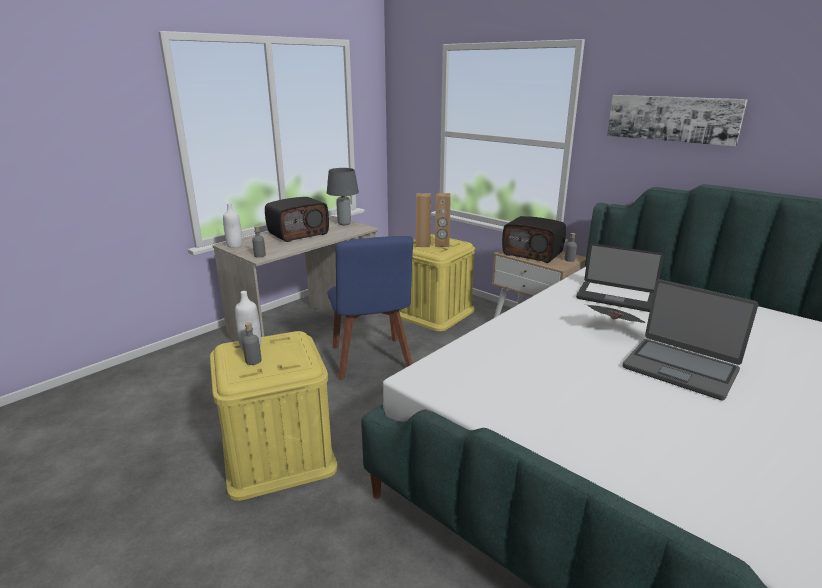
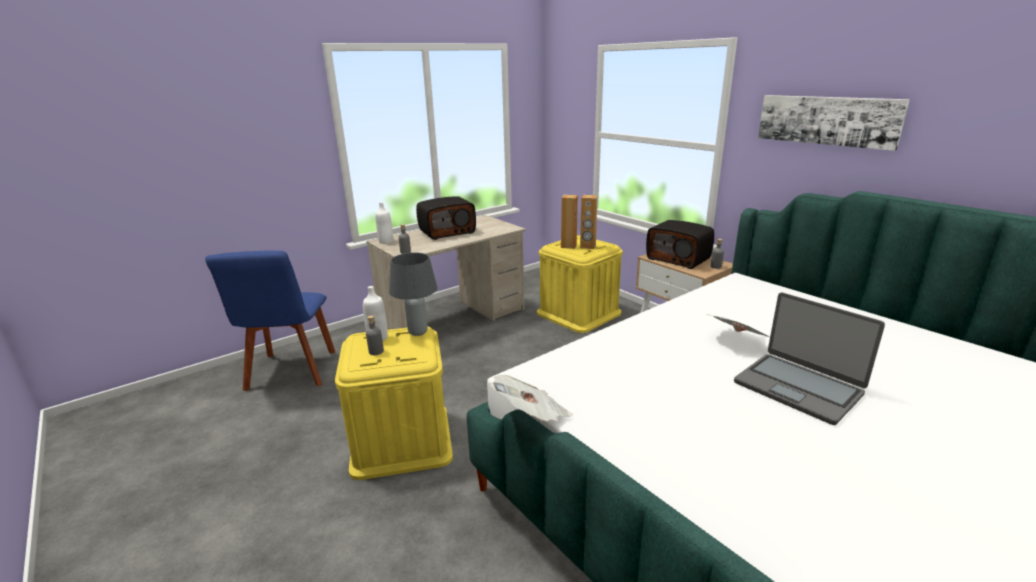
camera: 10 degrees right, 0 degrees up
grey table lamp [327,168,359,225] -> grey table lamp moved to [389,252,437,336]
blue chair [328,236,413,381] -> blue chair moved to [205,251,335,391]
laptop [576,243,664,312] -> none
none -> newspaper [489,375,573,421]

